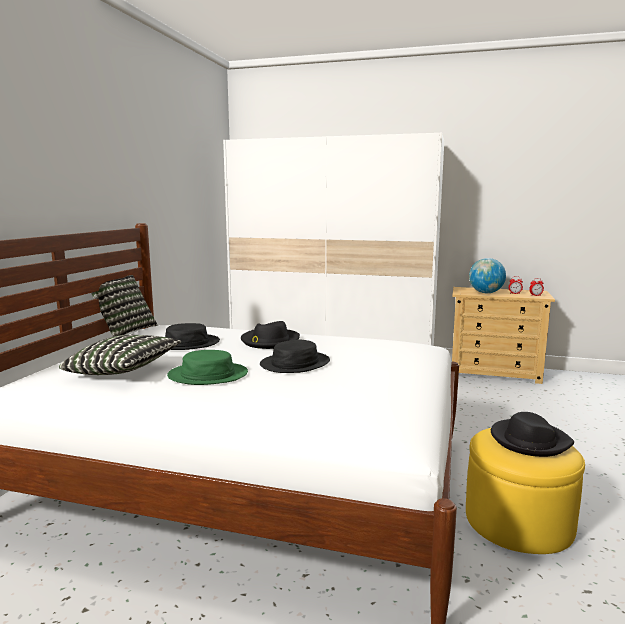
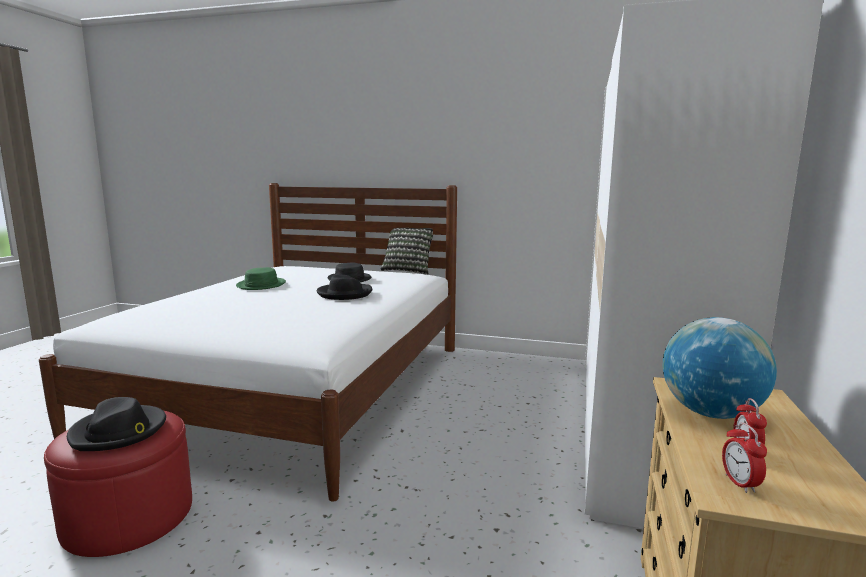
camera: 90 degrees right, 0 degrees up
pillow [59,335,181,375] -> none
black hat [260,339,330,373] -> none
yellow ottoman [466,428,585,554] -> red ottoman [44,411,192,557]

